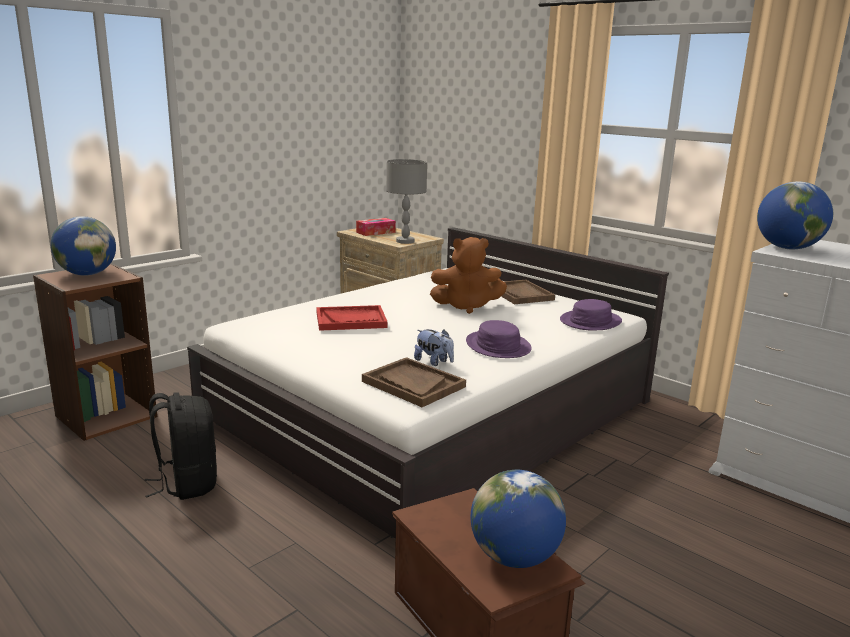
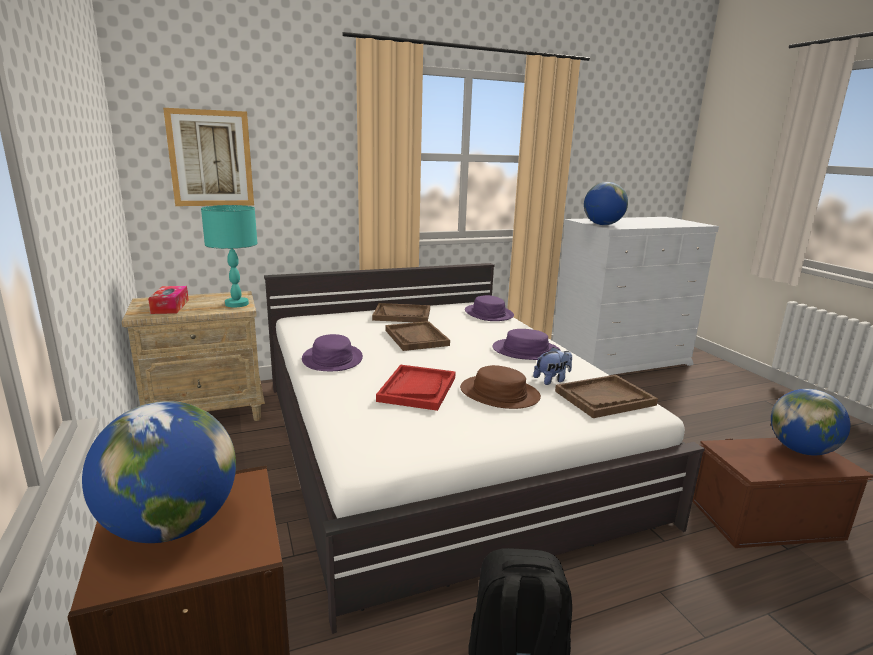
camera: 65 degrees left, 0 degrees up
grey table lamp [386,159,427,244] -> turquoise table lamp [201,205,258,307]
brown plush toy [430,237,507,314] -> brown tray [385,321,450,351]
none -> picture [163,108,254,206]
none -> purple hat [302,334,363,371]
none -> brown hat [460,365,541,409]

